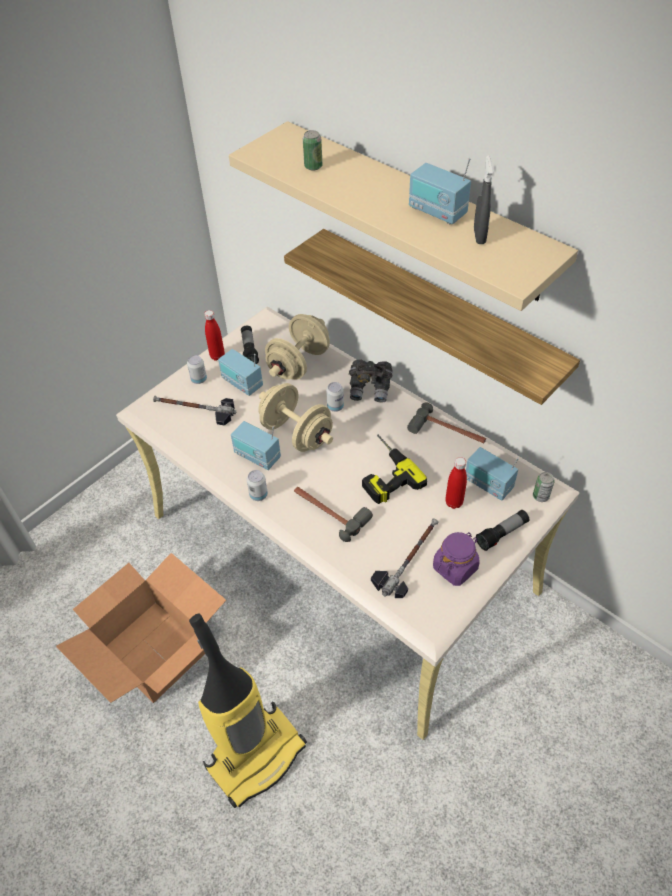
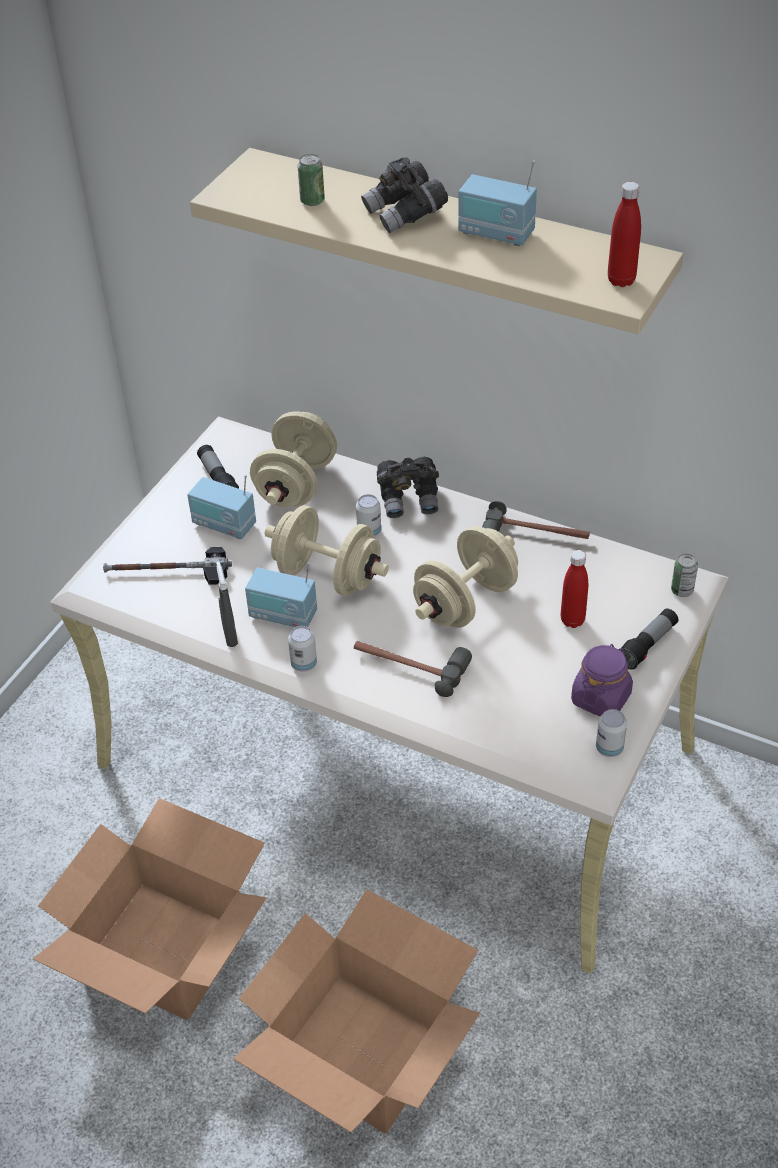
camera: 15 degrees left, 5 degrees down
can [187,355,207,384] -> can moved to [596,709,627,757]
vacuum cleaner [189,613,307,808] -> cardboard box [233,889,480,1133]
red bottle [204,310,225,361] -> red bottle moved to [608,182,641,287]
shelf [284,229,580,405] -> none
power drill [362,435,427,504] -> beige dumbbell [413,526,518,628]
hammer [371,518,438,598] -> none
radio [466,447,519,501] -> none
grey spray bottle [474,155,493,244] -> grey spray bottle moved to [216,561,238,647]
none -> grey binoculars [361,157,448,233]

